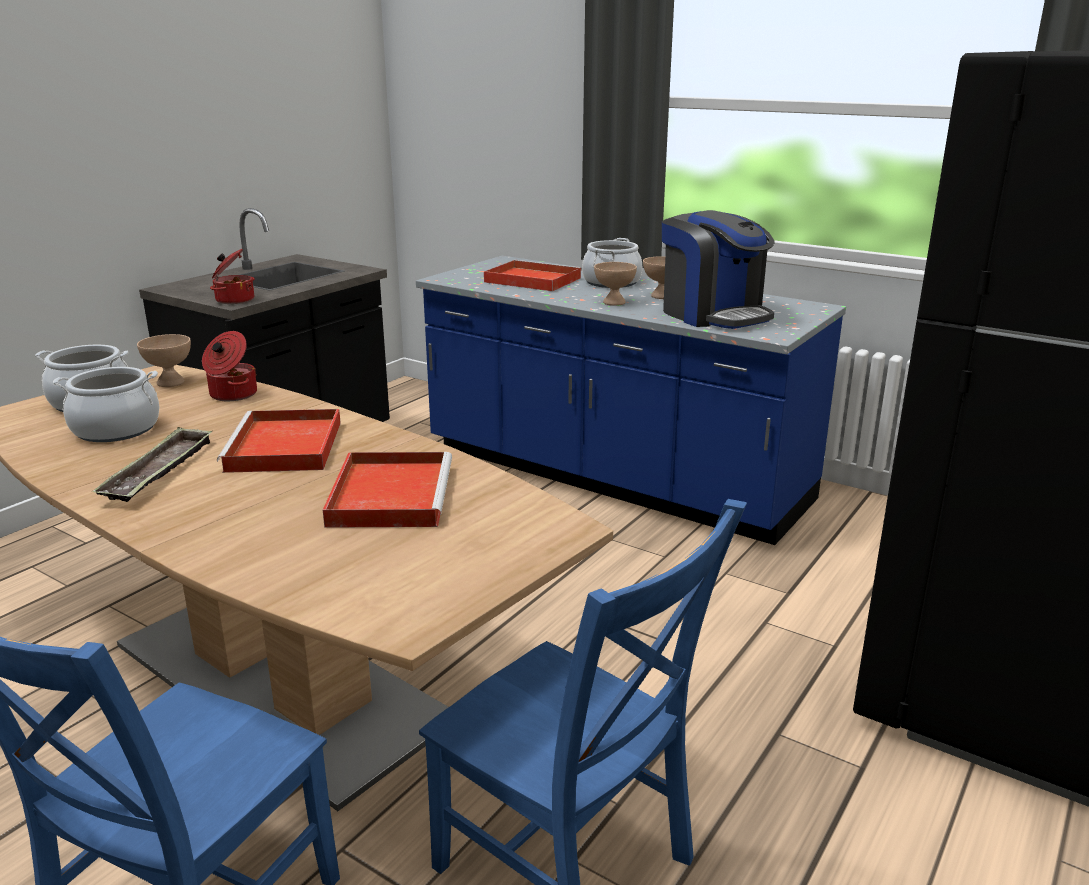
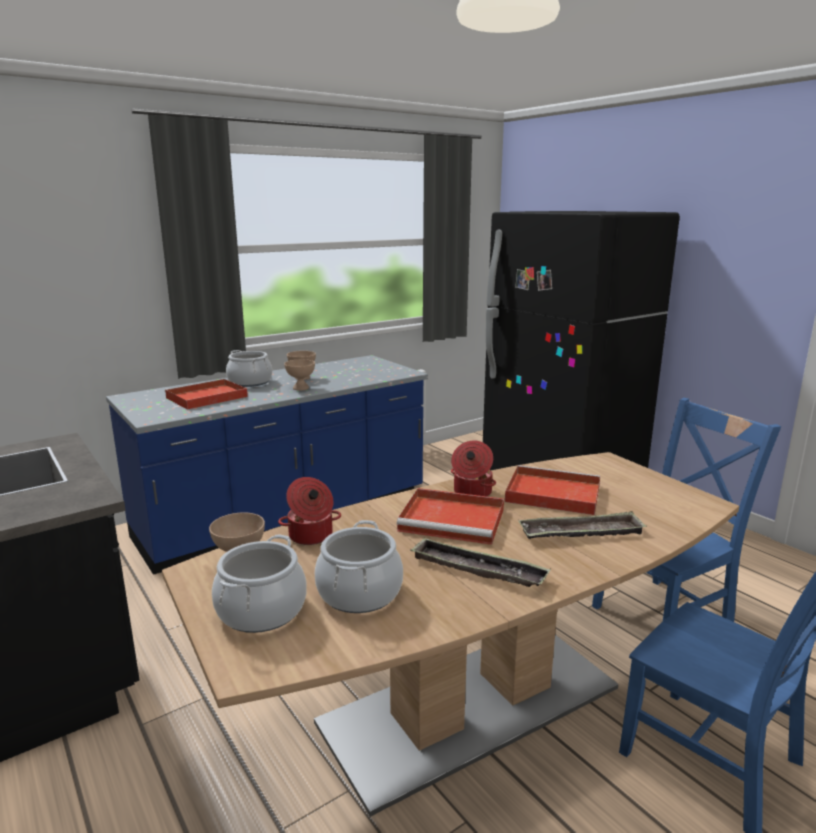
camera: 70 degrees left, 5 degrees down
cooking pot [210,249,255,304] -> cooking pot moved to [451,440,496,497]
coffee machine [662,210,775,329] -> none
none -> tray [518,511,647,539]

